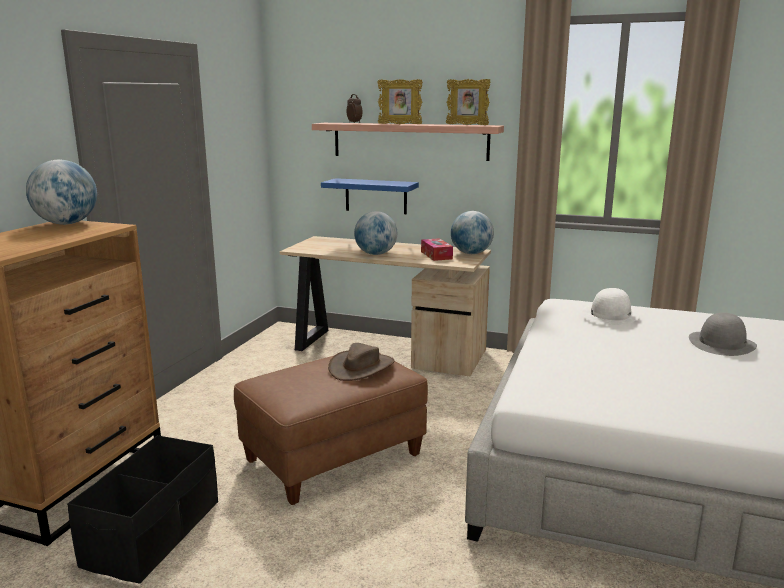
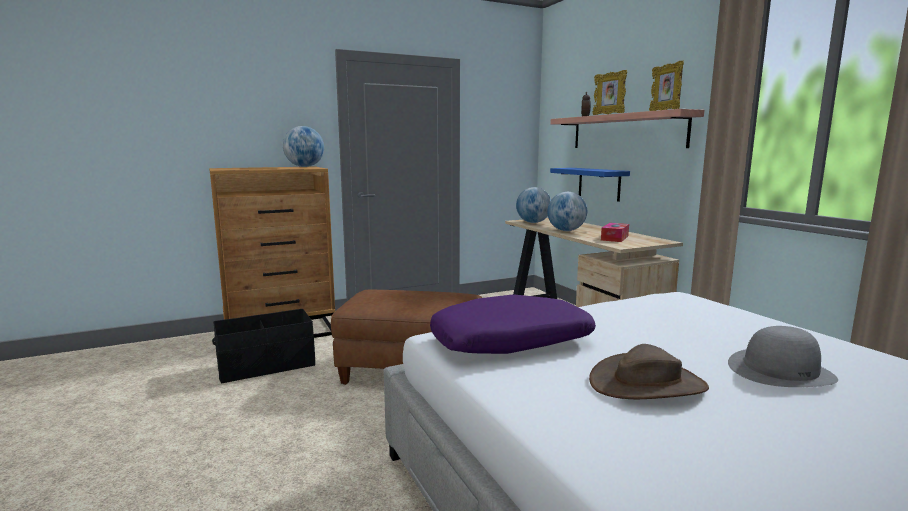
camera: 45 degrees right, 5 degrees down
brown hat [328,343,395,381] -> brown hat moved to [589,344,709,399]
globe [451,211,494,254] -> globe moved to [516,187,551,223]
white hat [582,288,640,325] -> none
none -> purple pillow [430,294,596,354]

